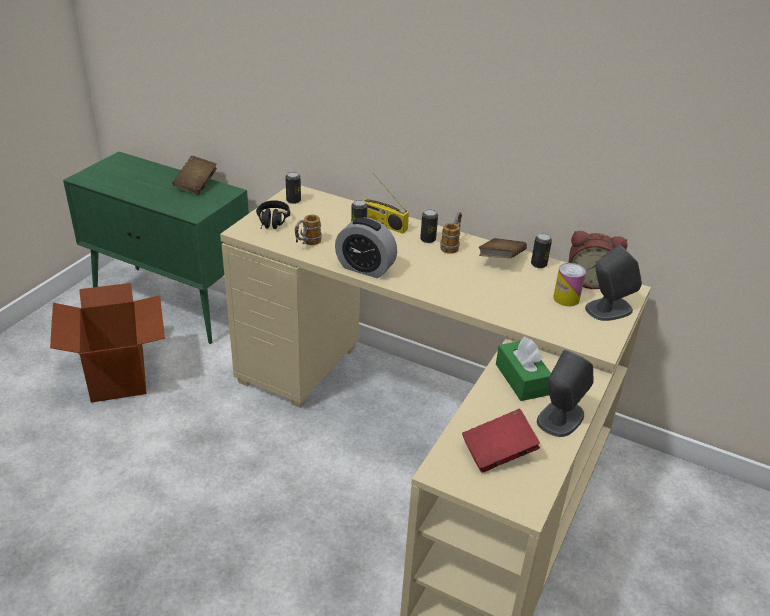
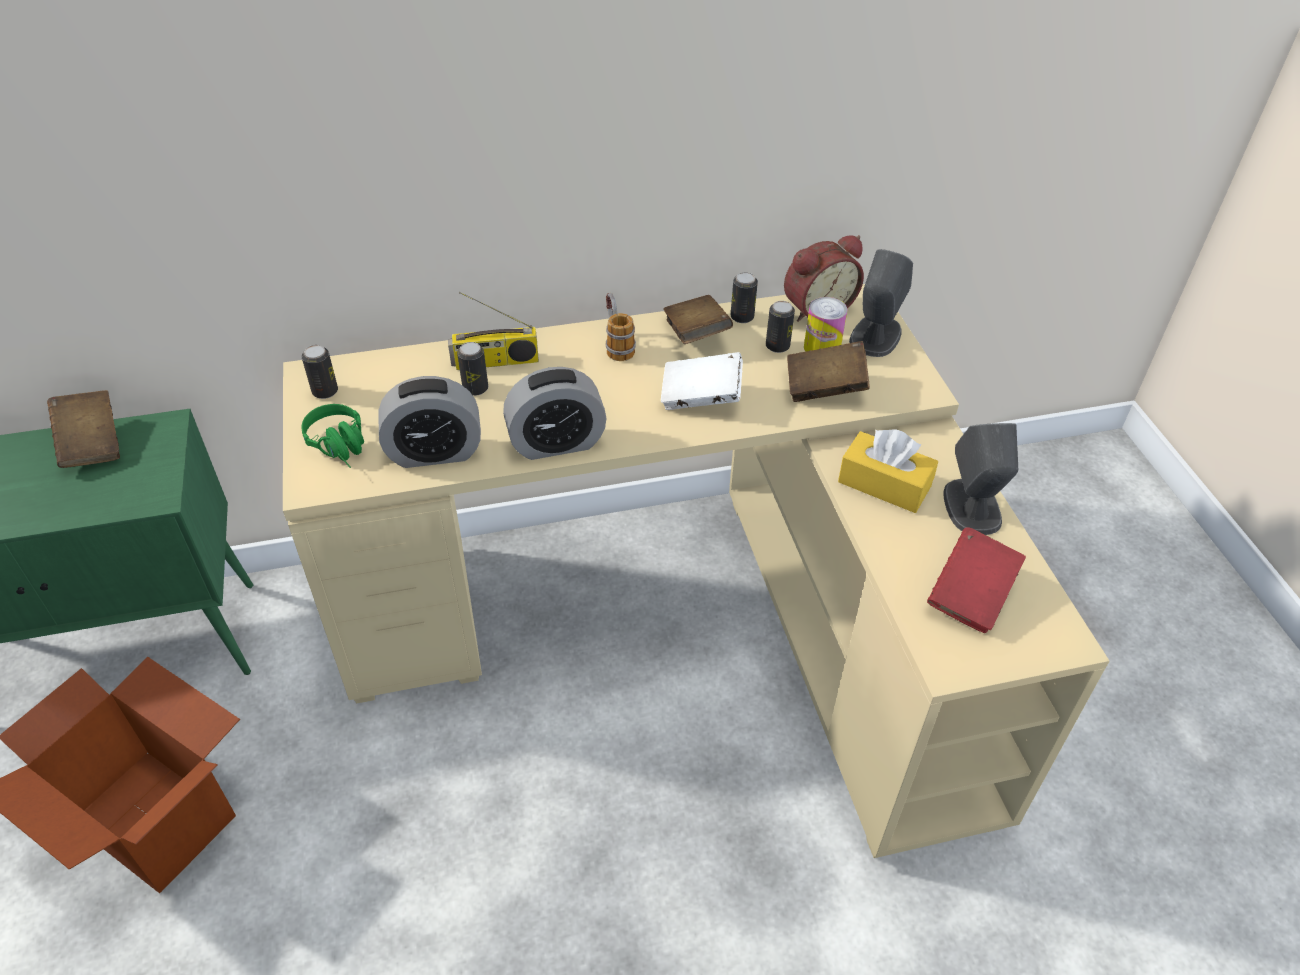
camera: 40 degrees left, 10 degrees up
black headphones [256,200,290,229] -> green headphones [301,404,364,468]
mug [295,215,322,245] -> alarm clock [379,376,481,468]
can [420,209,438,243] -> can moved to [766,301,795,353]
green tissue box [496,337,551,401] -> yellow tissue box [838,429,938,513]
none -> white book [661,352,743,410]
none -> brown book [787,341,870,402]

